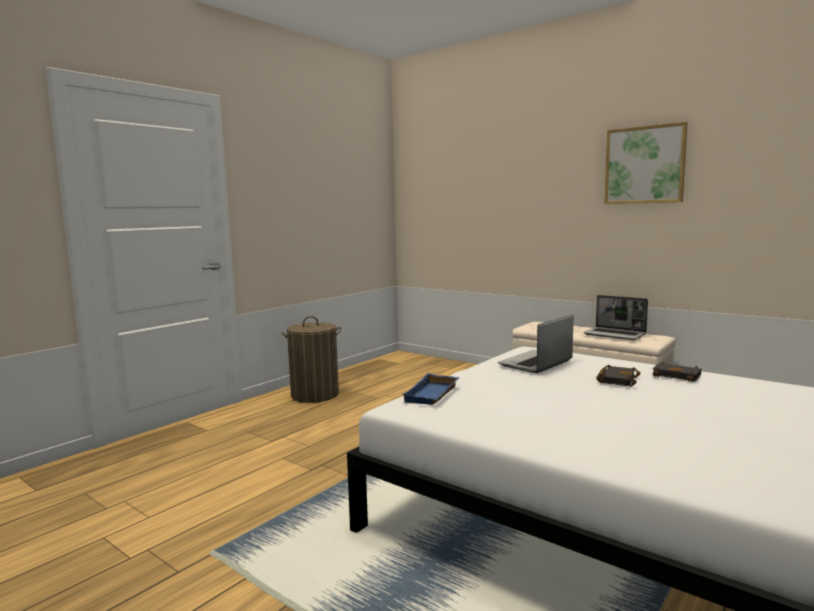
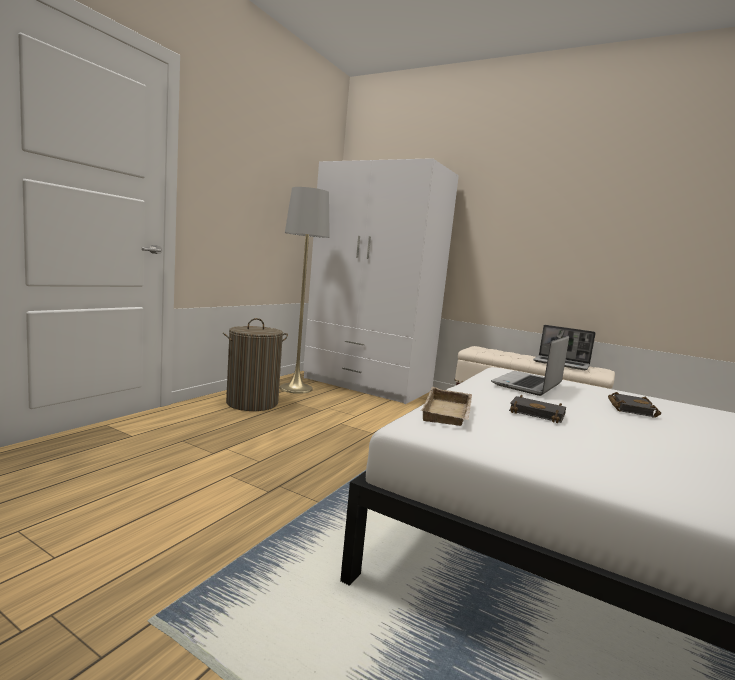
camera: 10 degrees left, 0 degrees up
blue tray [401,373,460,405] -> beige tray [421,387,472,426]
picture [604,122,687,204] -> none
black book [652,361,701,382] -> black book moved to [509,395,566,423]
none -> grey floor lamp [280,187,330,394]
none -> white wardrobe [303,158,459,404]

